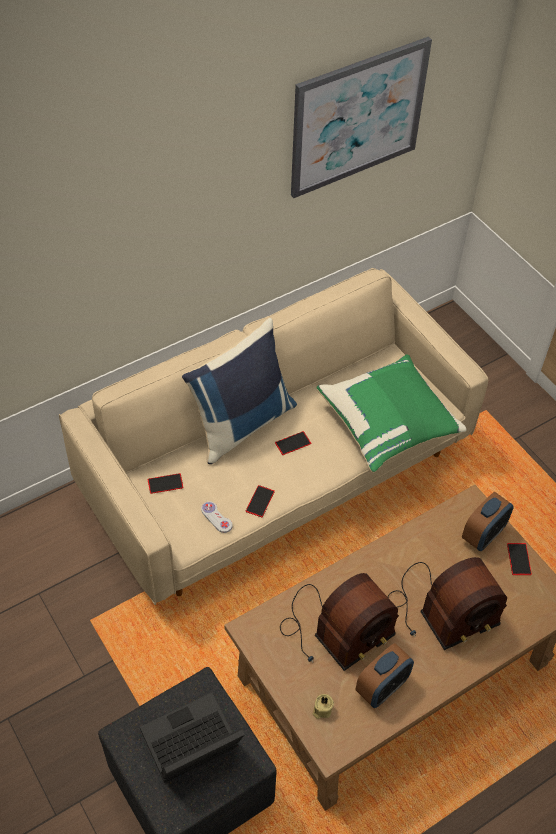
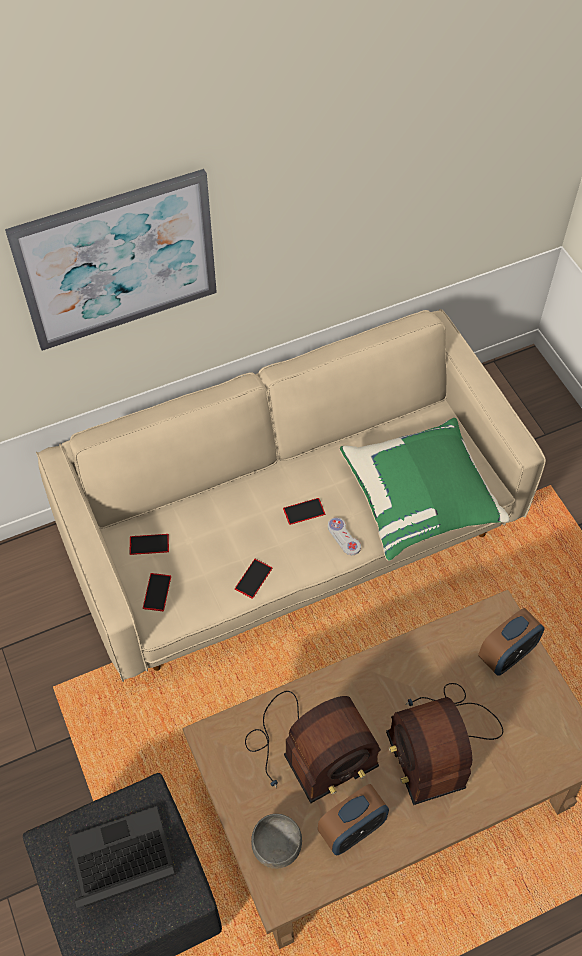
camera: 10 degrees right, 5 degrees up
blue pillow [182,318,297,464] -> none
white game controller [201,501,233,533] -> white game controller moved to [328,517,361,555]
picture [291,37,432,198] -> picture moved to [5,169,217,351]
beige candle [313,694,334,719] -> grey bowl [251,814,302,869]
radio [388,557,507,650] -> radio turned 90 degrees clockwise [386,683,503,805]
phone [507,543,532,575] -> phone moved to [143,573,171,611]

